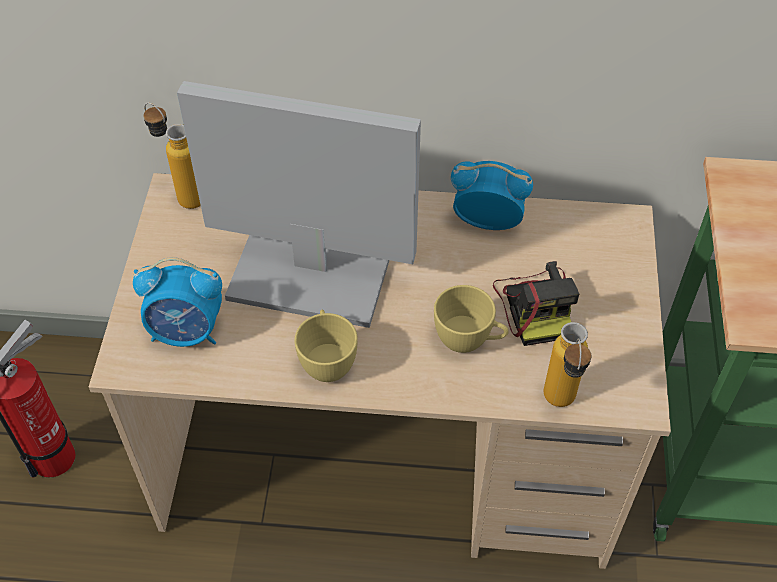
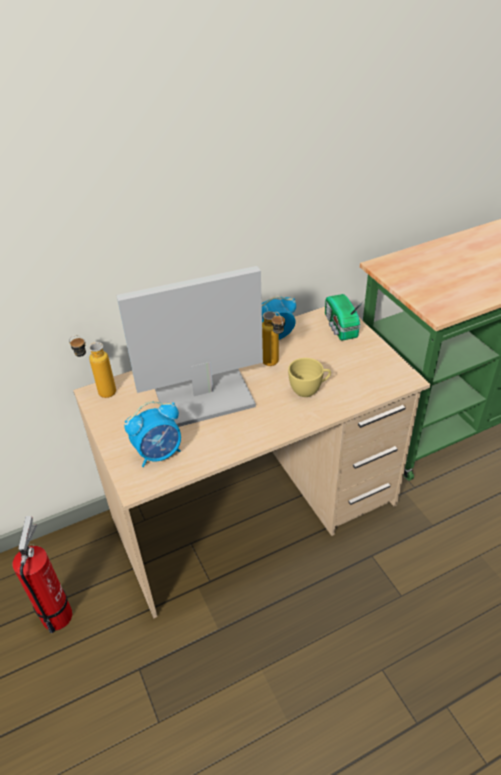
camera: 30 degrees left, 10 degrees down
yellow cup [294,310,358,382] -> none
camera [493,261,579,346] -> none
bottle [544,322,591,407] -> bottle moved to [262,311,285,366]
none -> radio [325,294,365,341]

